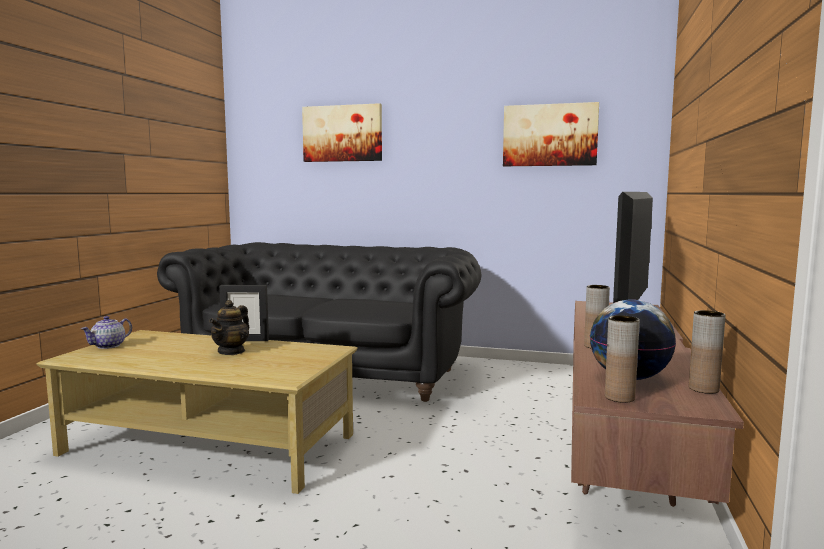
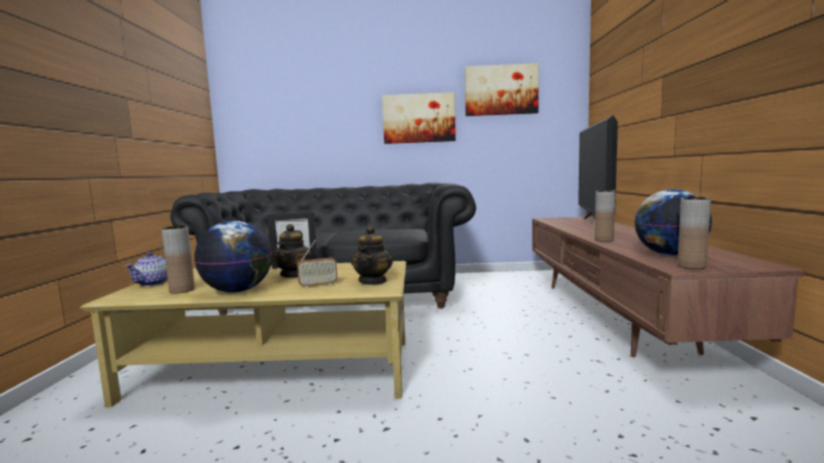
camera: 15 degrees left, 0 degrees up
picture [302,103,382,162] -> picture moved to [382,92,456,144]
brown vase [689,310,726,394] -> brown vase moved to [162,226,195,294]
none -> globe [194,221,272,293]
none -> radio [297,239,337,288]
none -> teapot [351,226,393,285]

